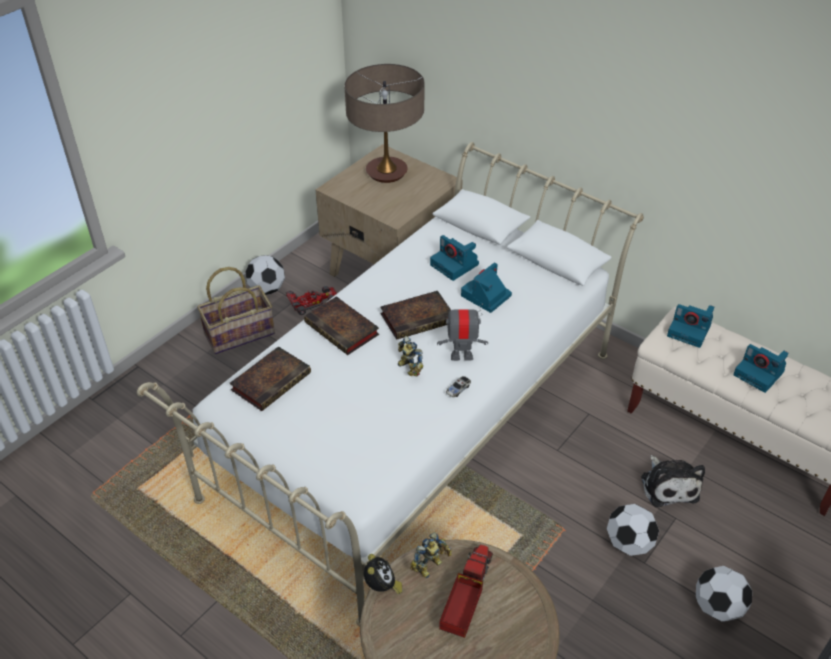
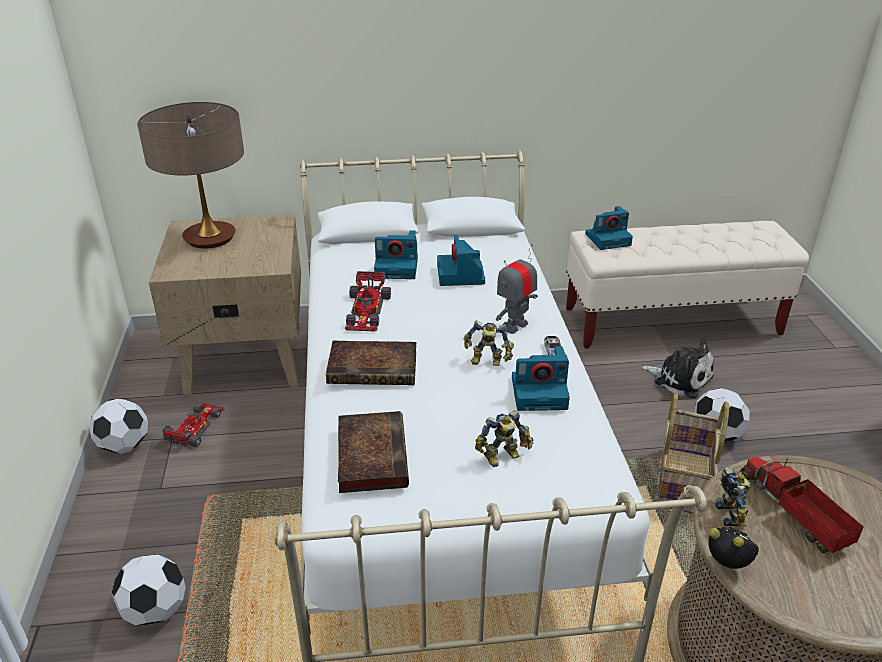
camera: 45 degrees left, 10 degrees down
basket [197,267,275,354] -> basket moved to [657,392,729,514]
book [380,291,451,340] -> none
football [696,566,752,622] -> football moved to [112,554,186,626]
camera [733,344,789,393] -> camera moved to [512,346,570,411]
none -> toy car [345,271,391,332]
none -> toy robot [475,410,534,467]

